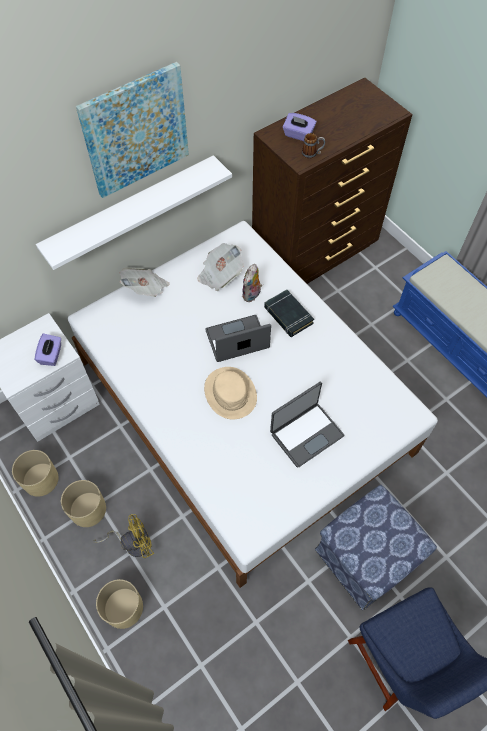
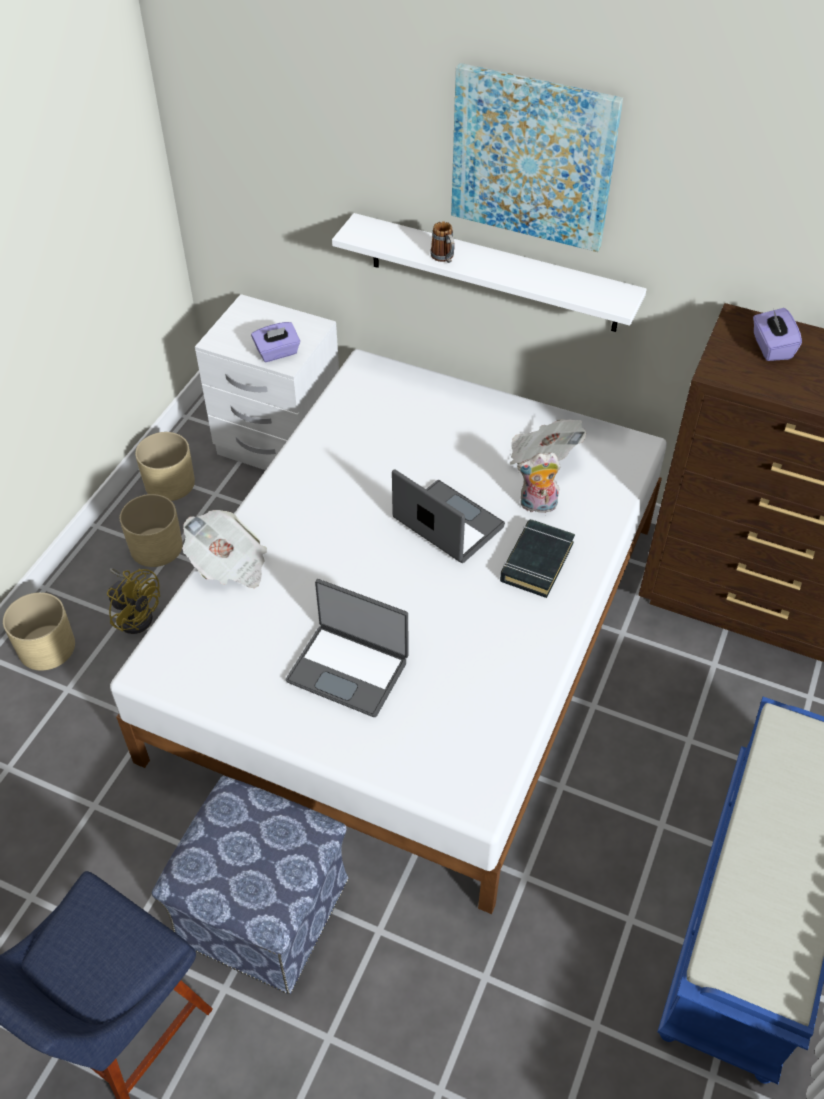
camera: 60 degrees right, 10 degrees down
newspaper [119,268,170,297] -> newspaper moved to [182,510,267,588]
beige hat [204,367,257,419] -> none
mug [302,133,325,159] -> mug moved to [430,221,455,263]

